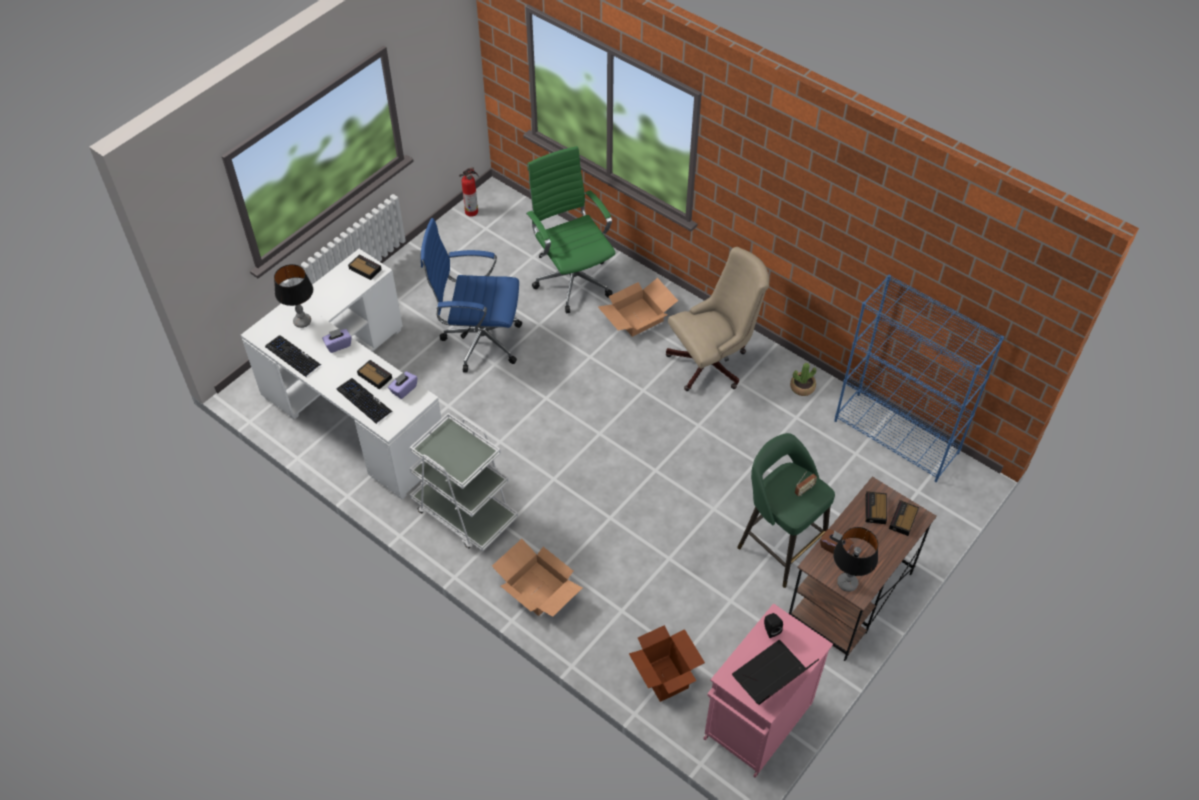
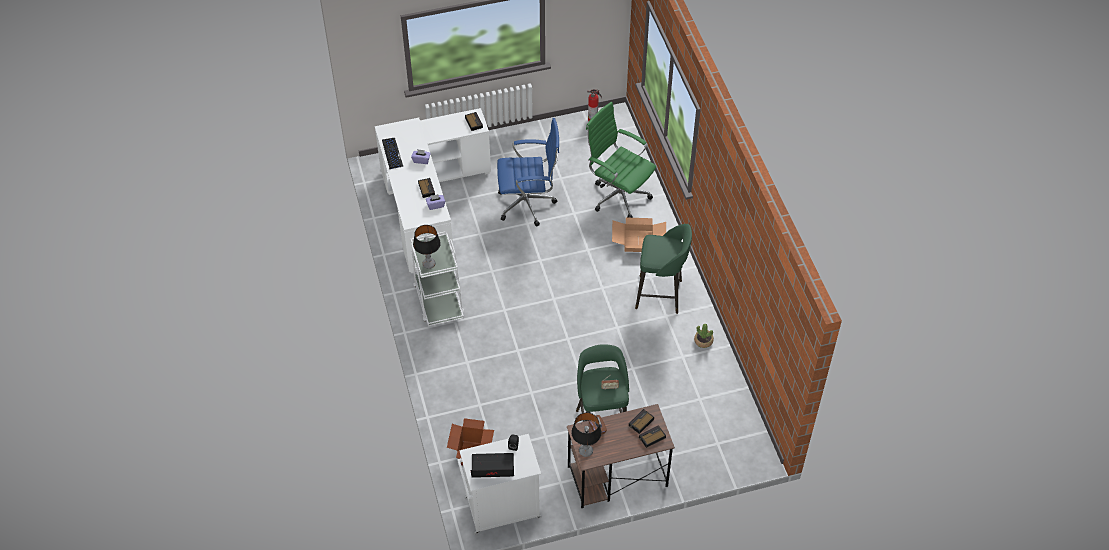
camera: 35 degrees right, 0 degrees up
table lamp [274,264,313,328] -> table lamp moved to [413,225,441,269]
keyboard [337,378,393,424] -> none
blue office chair [421,218,522,373] -> blue office chair turned 135 degrees clockwise [497,118,559,226]
cardboard box [492,539,583,617] -> none
green office chair [526,146,615,313] -> green office chair turned 60 degrees counterclockwise [586,102,656,218]
beige office chair [666,247,769,391] -> green stool [635,224,692,314]
pink cabinet [703,603,833,778] -> white cabinet [457,434,542,535]
blue bookcase [834,275,1004,482] -> none

